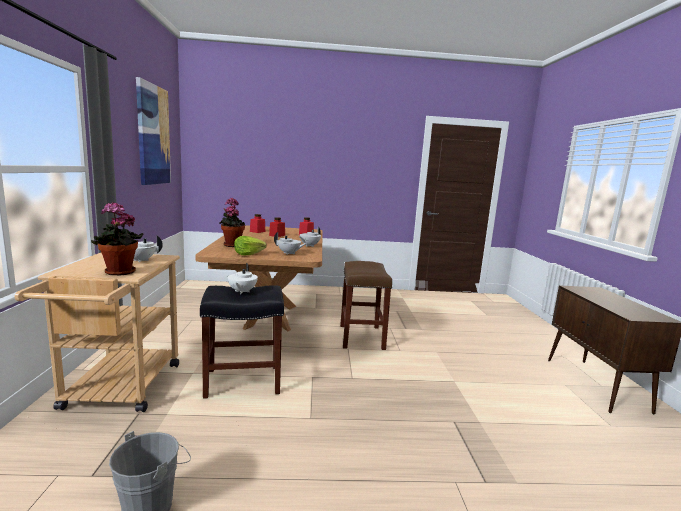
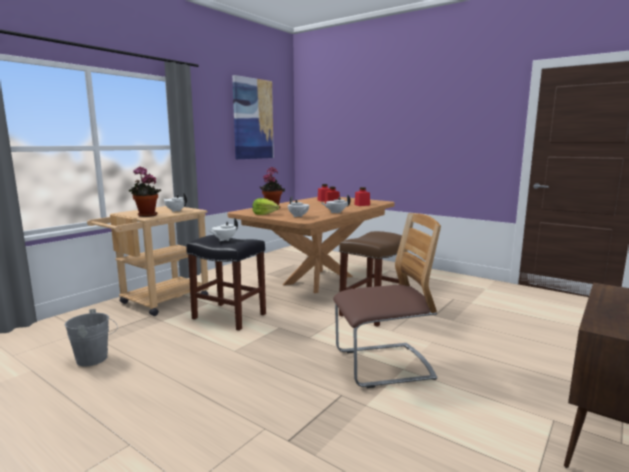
camera: 40 degrees right, 0 degrees up
none -> chair [333,213,441,388]

